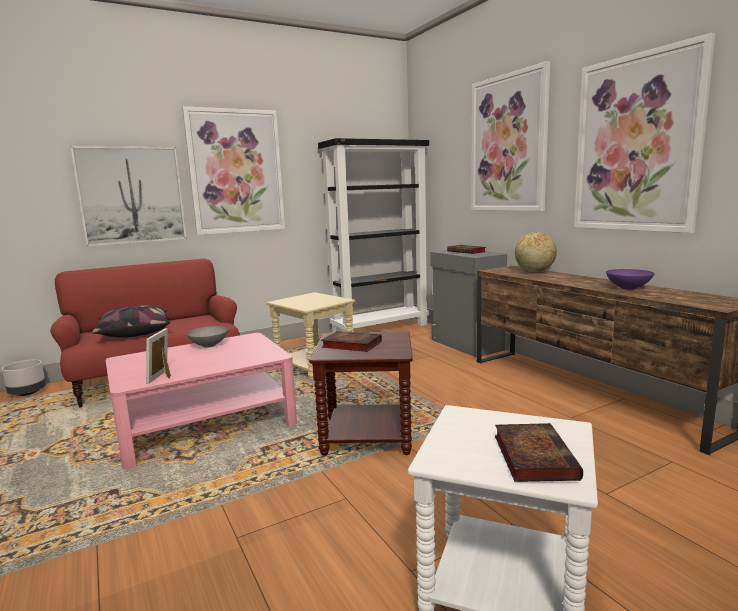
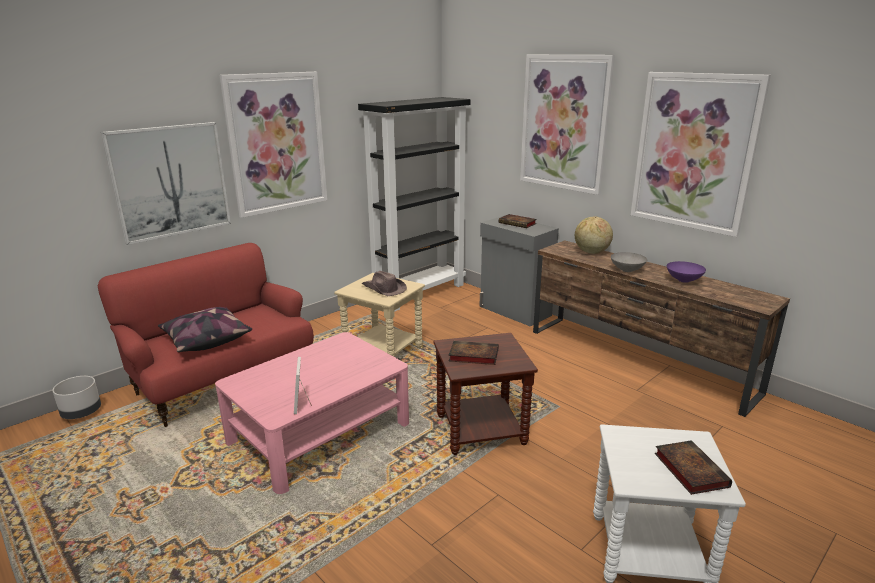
camera: 15 degrees left, 10 degrees up
grey bowl [187,326,228,348] -> grey bowl moved to [611,252,647,272]
none -> brown hat [362,271,407,296]

